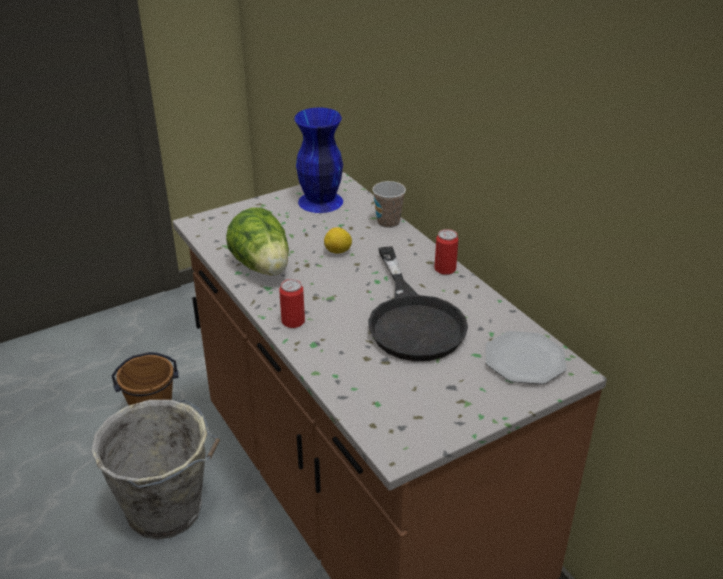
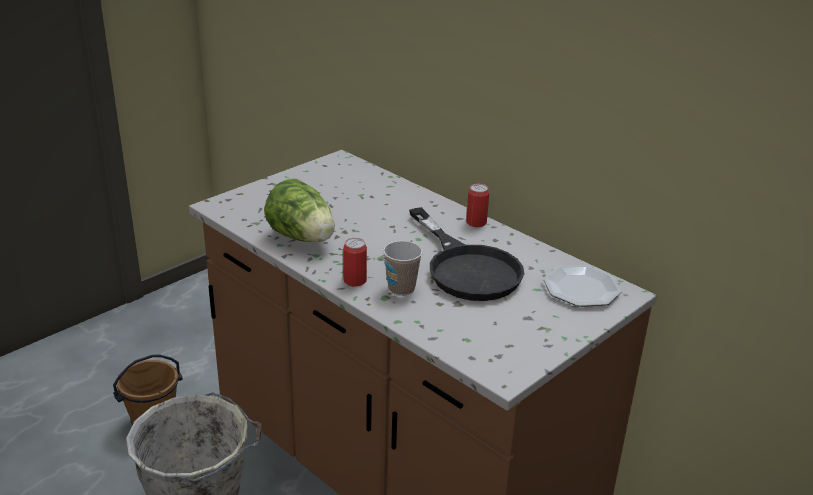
camera: 15 degrees left, 5 degrees down
blue vase [294,107,343,213] -> none
lemon [324,227,352,253] -> none
cup [373,181,406,228] -> cup moved to [383,241,423,296]

